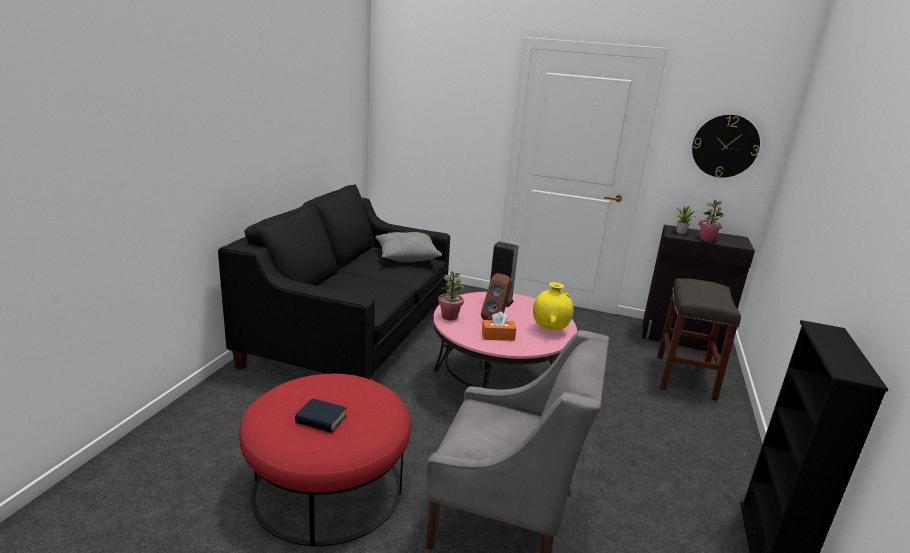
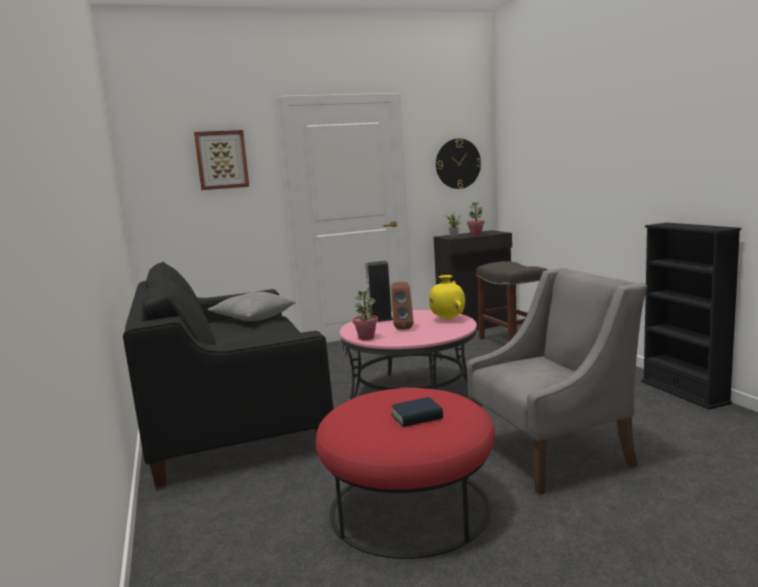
camera: 35 degrees left, 10 degrees down
orange tissue box [482,312,516,341] -> none
none -> picture [194,130,249,190]

